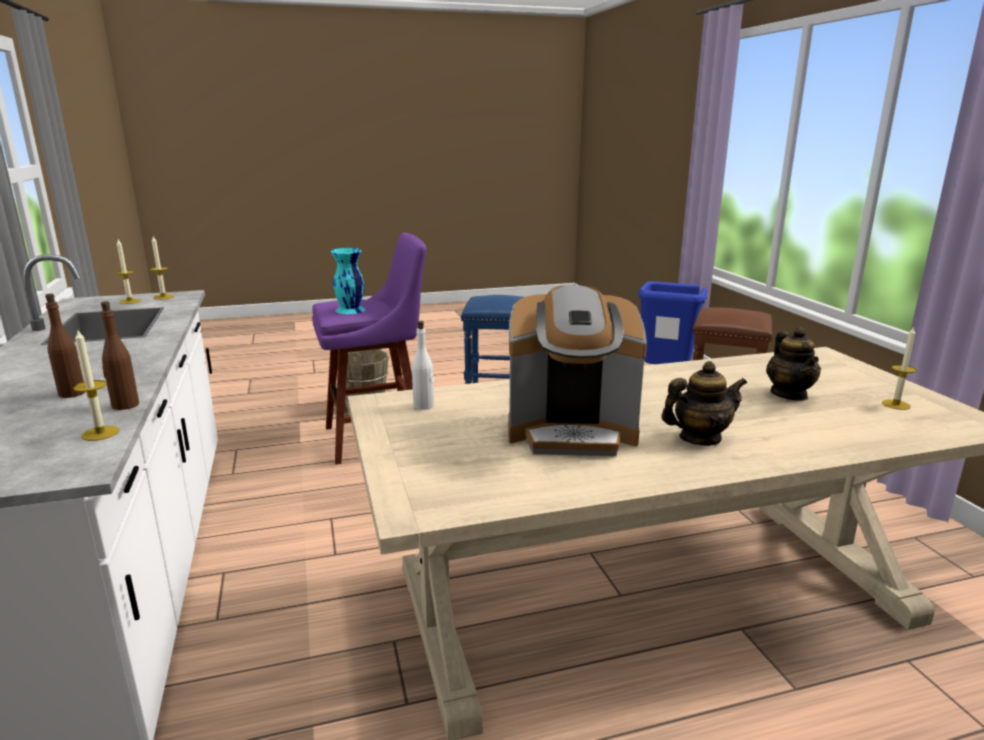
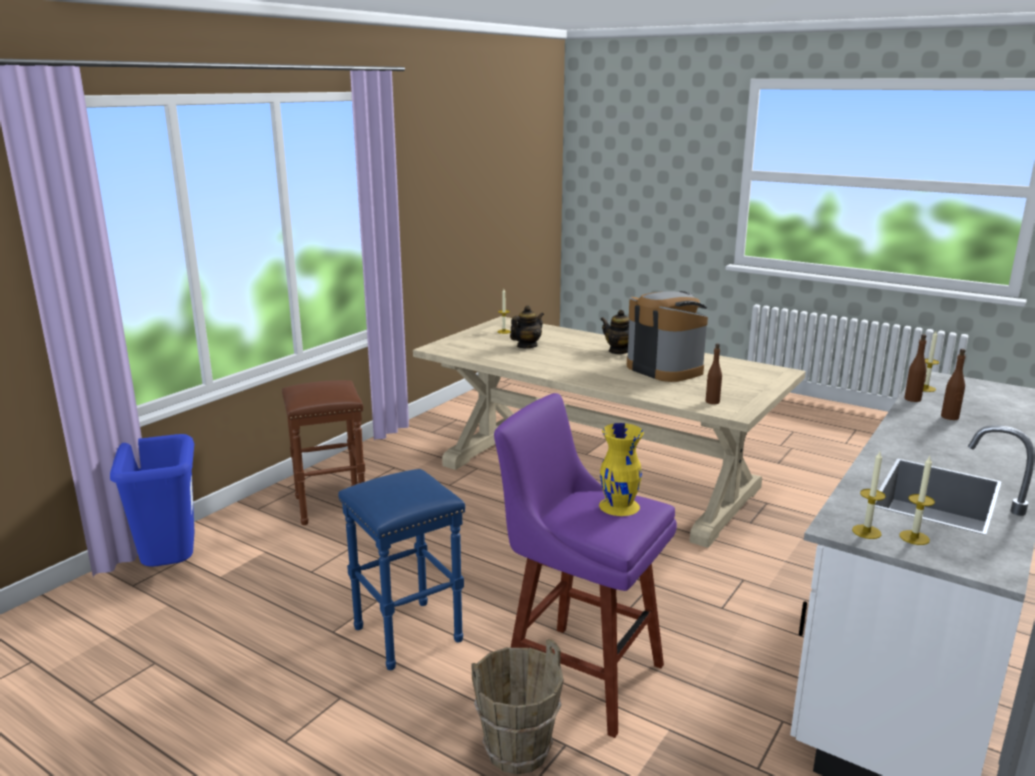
camera: 130 degrees left, 0 degrees up
turquoise vase [331,248,366,314] -> yellow vase [599,423,644,516]
white bottle [412,321,434,410] -> brown bottle [706,343,722,404]

